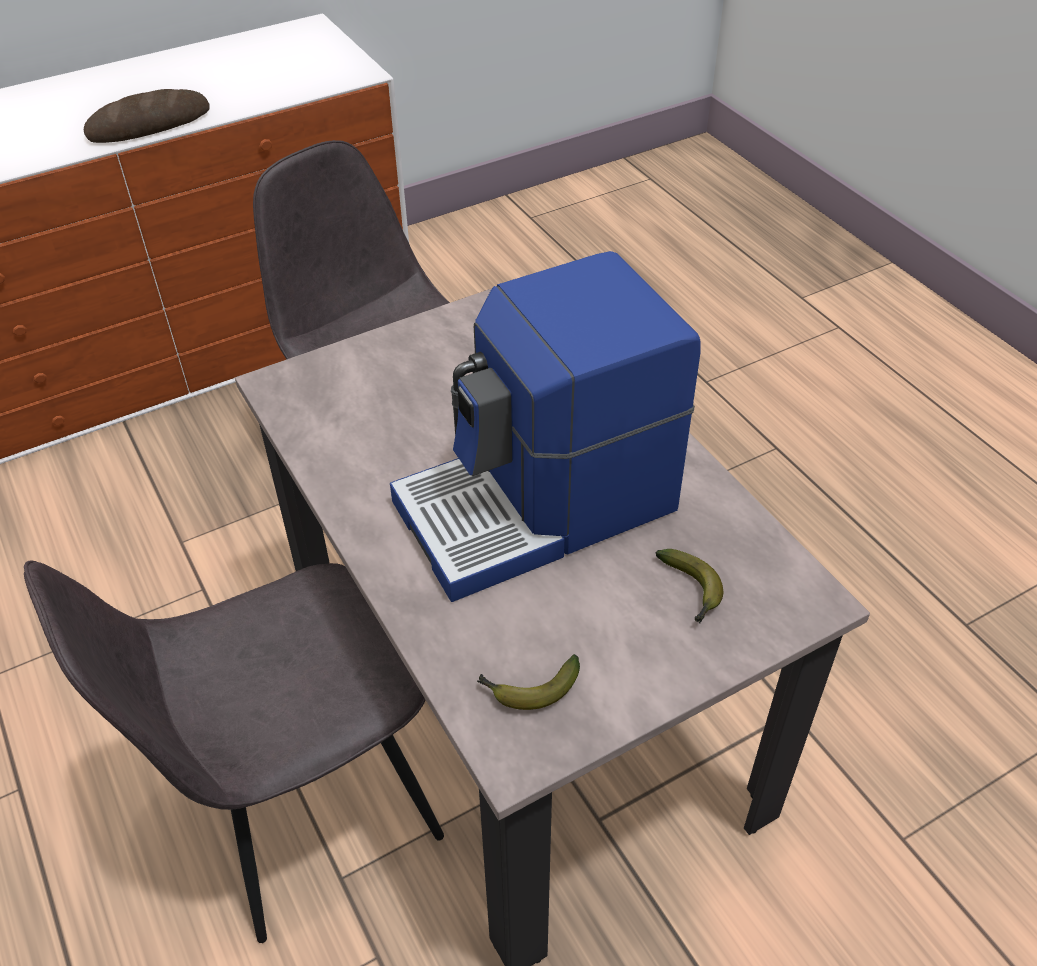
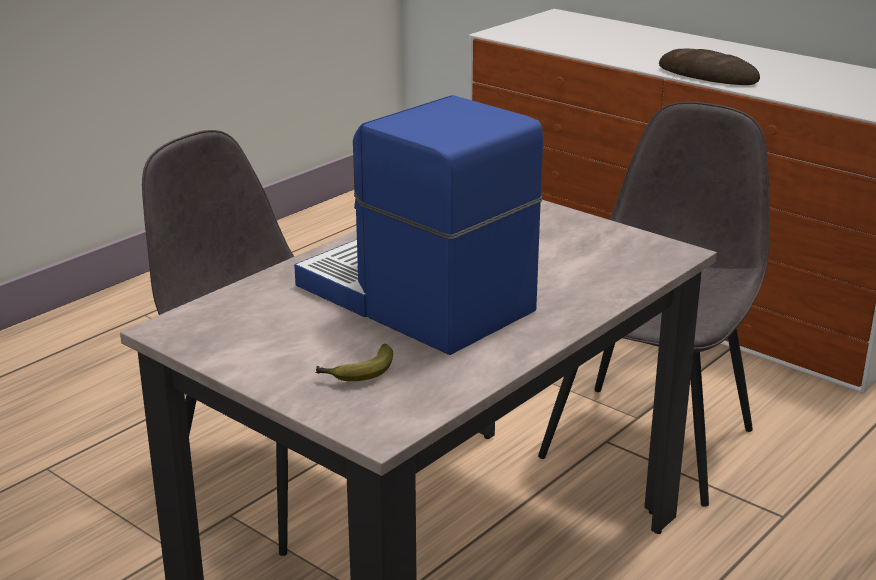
camera: 70 degrees right, 20 degrees down
banana [477,654,580,710] -> none

